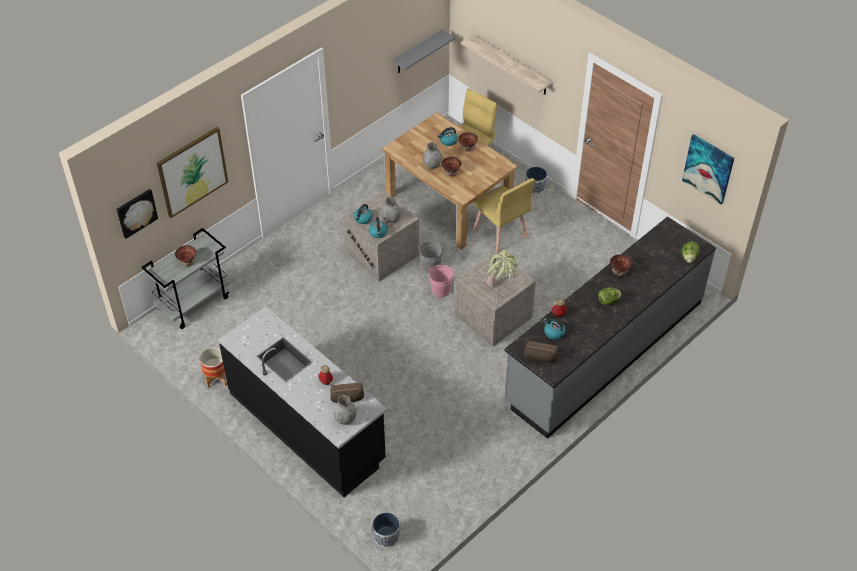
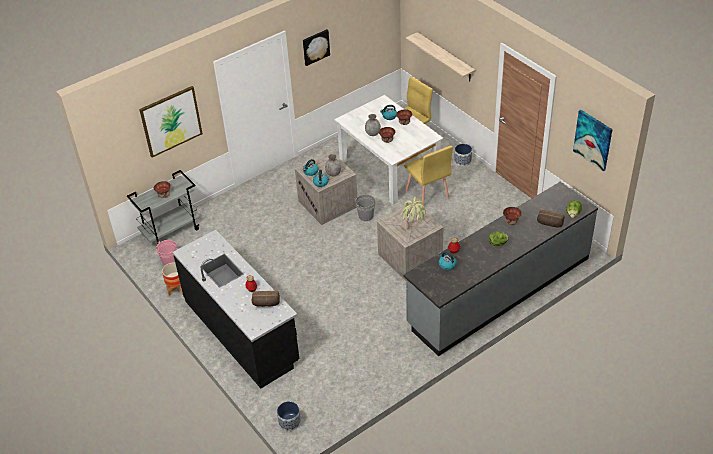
camera: 10 degrees right, 5 degrees down
picture [116,189,158,239] -> picture moved to [303,29,330,66]
grey vase [333,395,357,425] -> none
brown dining table [381,112,518,250] -> white dining table [334,95,443,205]
grey shelf [392,30,455,73] -> none
pink bucket [429,265,453,297] -> pink bucket moved to [156,240,177,266]
bread [524,341,558,363] -> bread moved to [537,210,564,227]

